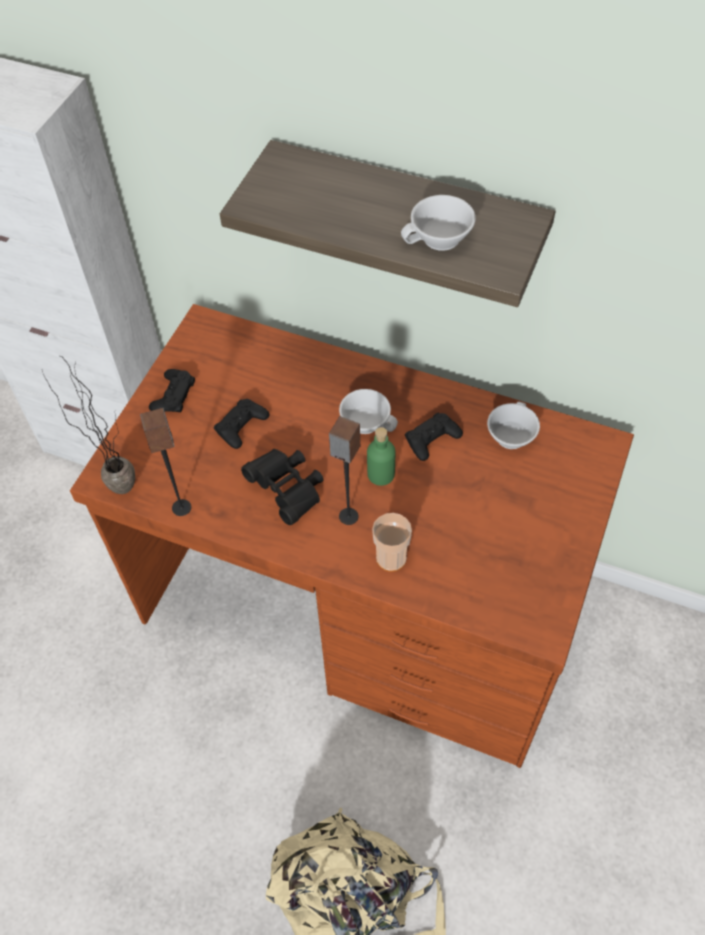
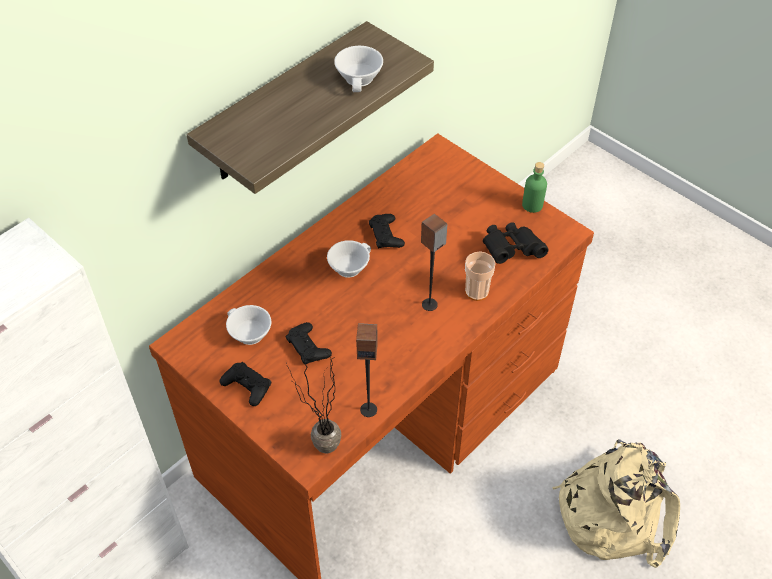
camera: 70 degrees left, 5 degrees down
black binoculars [241,449,324,525] -> black binoculars moved to [483,222,548,264]
green bottle [367,427,395,486] -> green bottle moved to [522,162,547,213]
white cup [487,402,540,449] -> white cup moved to [226,305,271,345]

